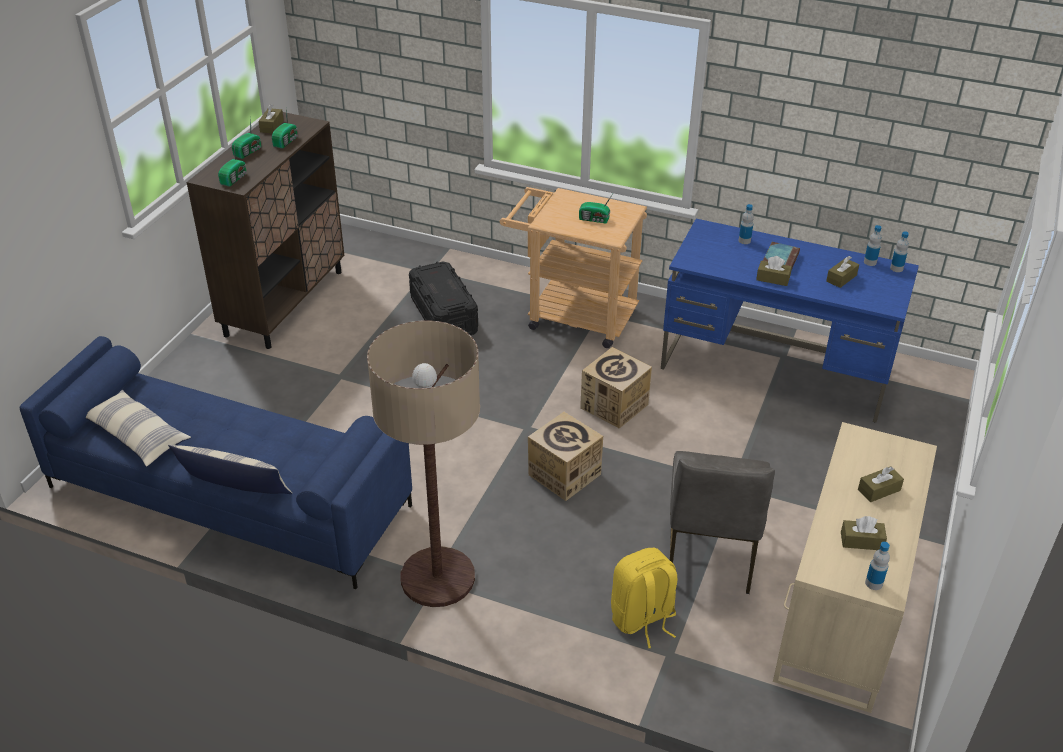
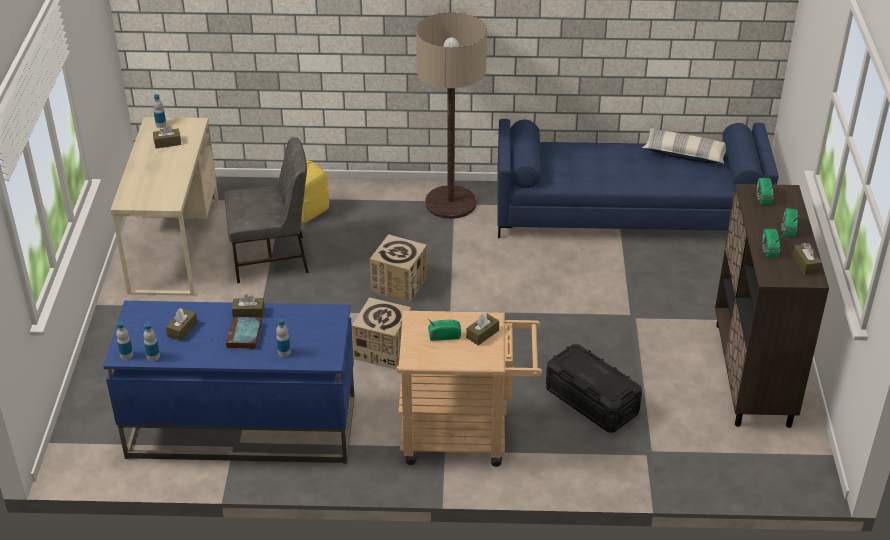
camera: 160 degrees right, 0 degrees up
pillow [168,445,293,494] -> none
grey chair [670,451,775,594] -> grey chair turned 90 degrees clockwise [224,137,309,283]
brown tissue box [858,466,904,502] -> brown tissue box moved to [466,313,499,346]

